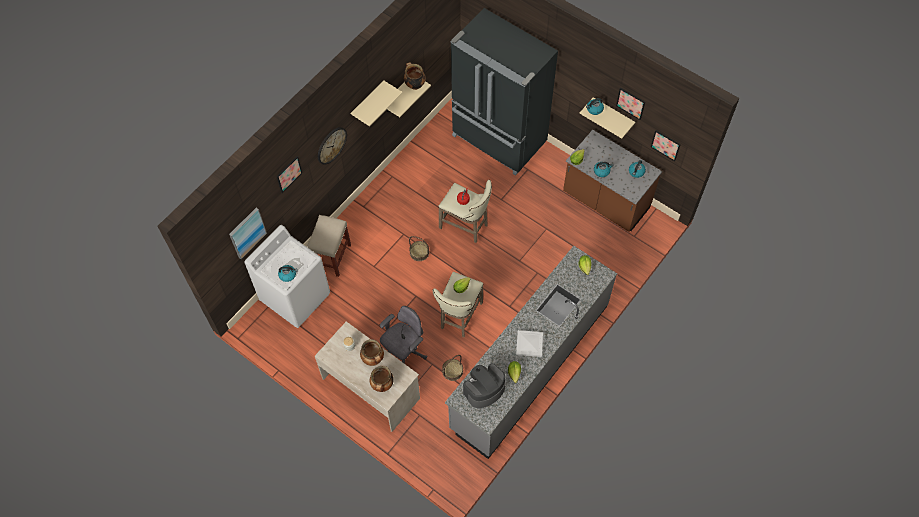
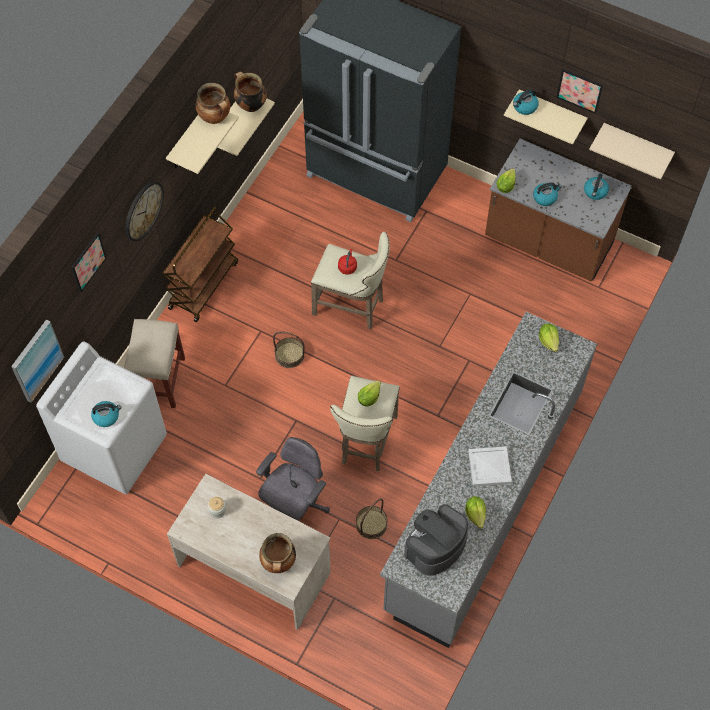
camera: 10 degrees left, 0 degrees up
cooking pot [360,339,384,366] -> cooking pot moved to [196,83,230,124]
picture [651,130,681,161] -> beige shelf [589,123,675,180]
none -> brown cart [162,207,238,322]

